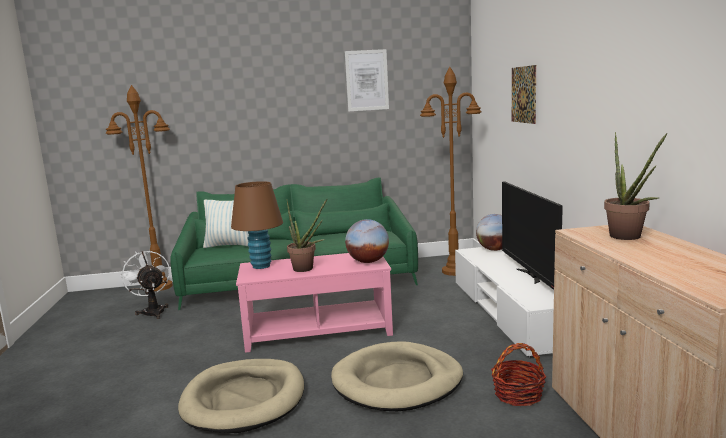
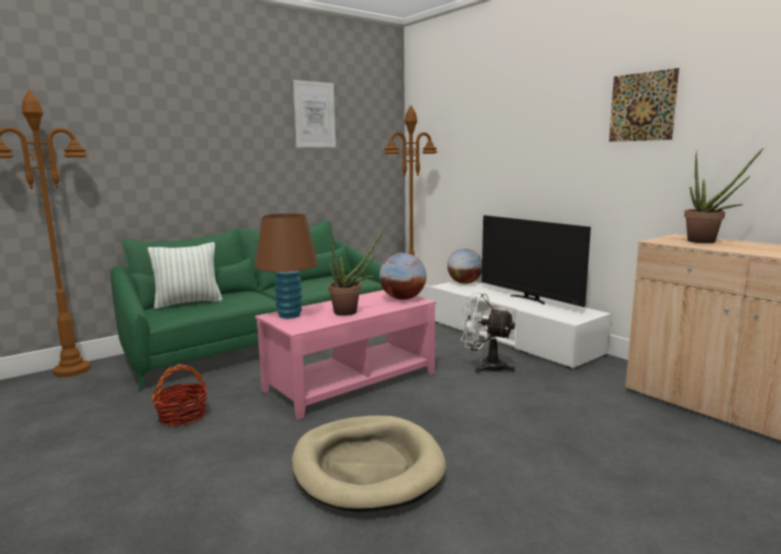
camera: 30 degrees left, 0 degrees up
white fan [120,250,170,319] -> white fan moved to [460,293,515,373]
beige dog bed [331,341,463,411] -> none
basket [491,343,546,406] -> basket moved to [152,365,207,426]
picture [512,65,536,124] -> picture moved to [609,68,679,142]

